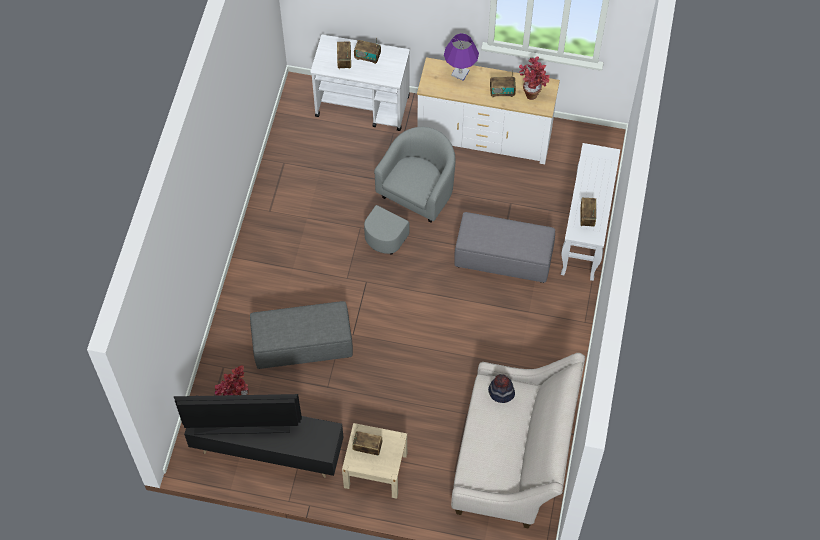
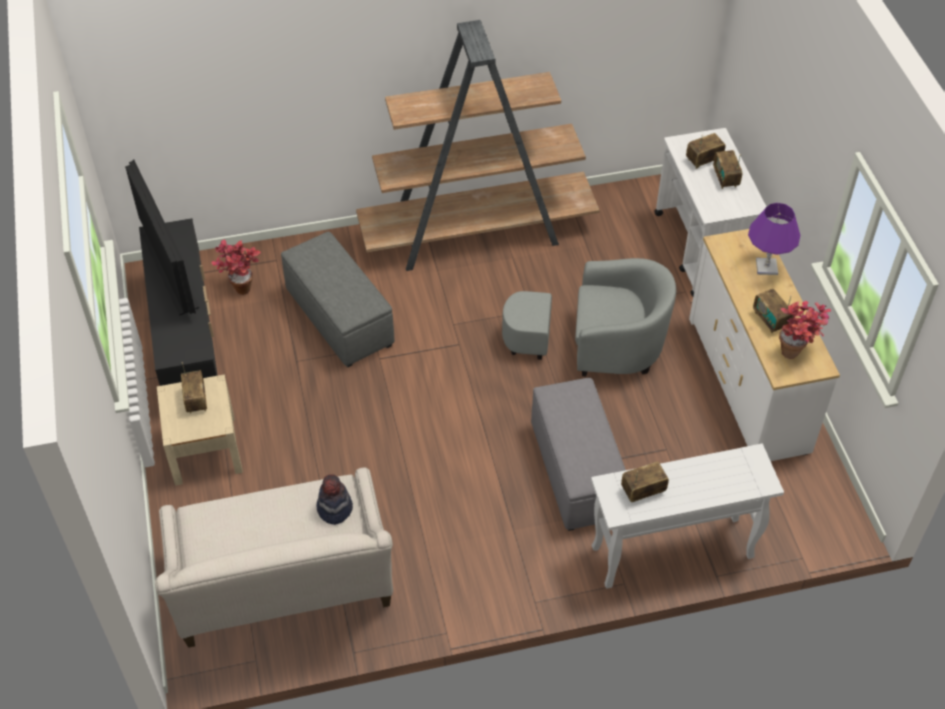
camera: 65 degrees right, 10 degrees down
none -> brown bookcase [356,20,600,271]

